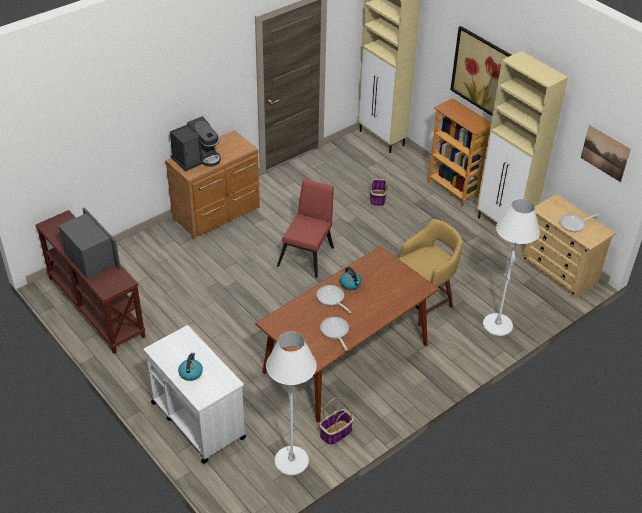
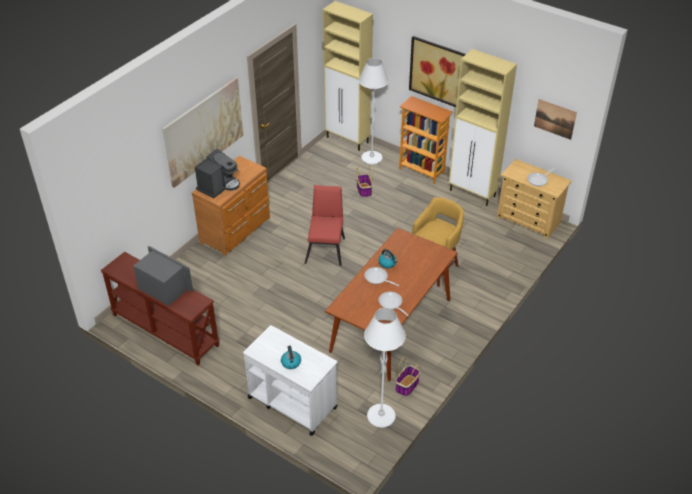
camera: 15 degrees left, 0 degrees up
white floor lamp [483,199,540,336] -> white floor lamp moved to [359,58,389,165]
none -> picture [162,78,243,188]

